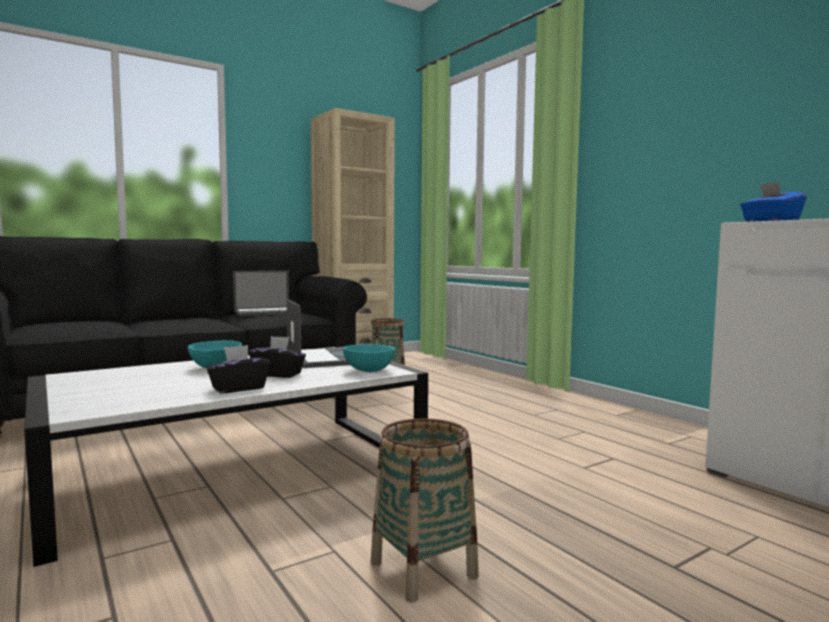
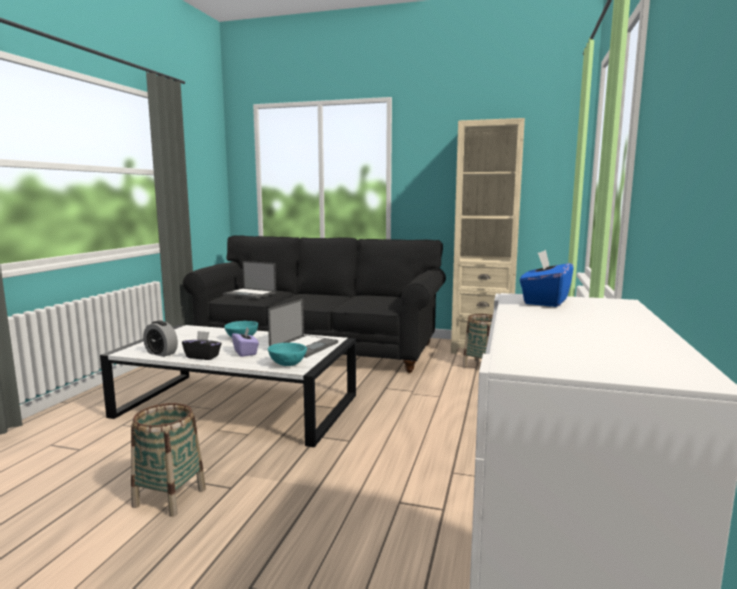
camera: 50 degrees right, 5 degrees up
laptop [233,270,289,316] -> laptop moved to [223,261,276,299]
black tissue box [249,336,306,378] -> purple tissue box [232,328,259,357]
none -> alarm clock [143,320,178,357]

